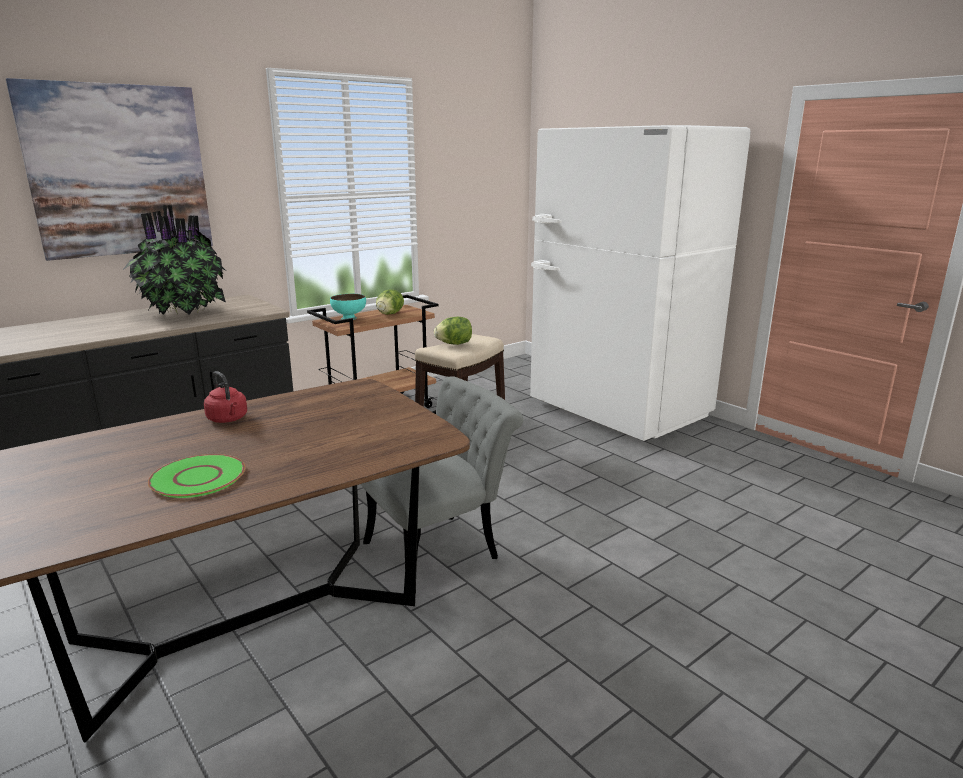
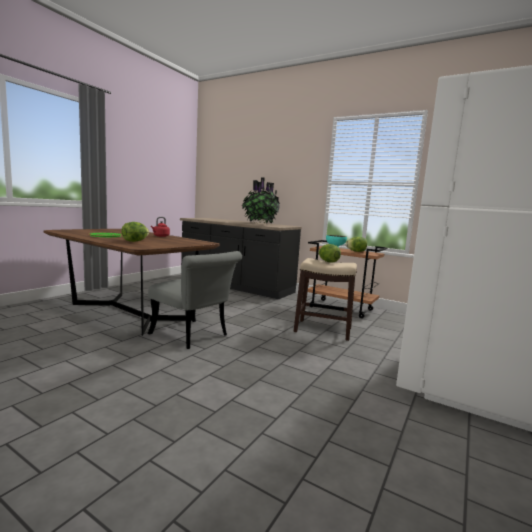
camera: 70 degrees right, 10 degrees down
picture [6,78,213,261] -> none
none -> lettuce [121,222,149,242]

